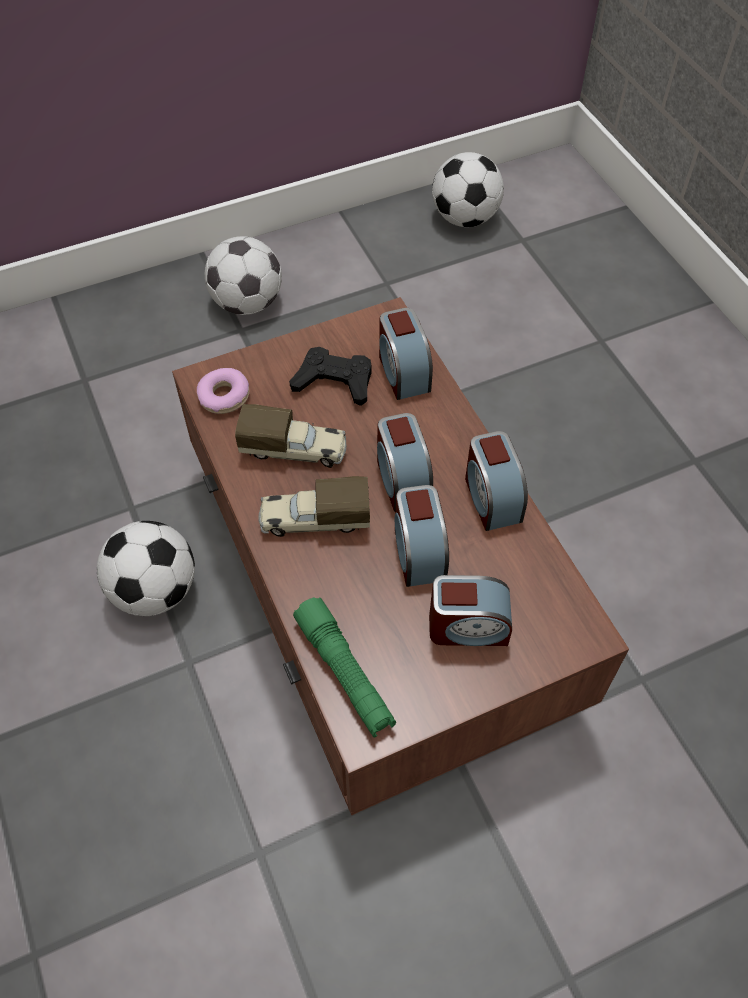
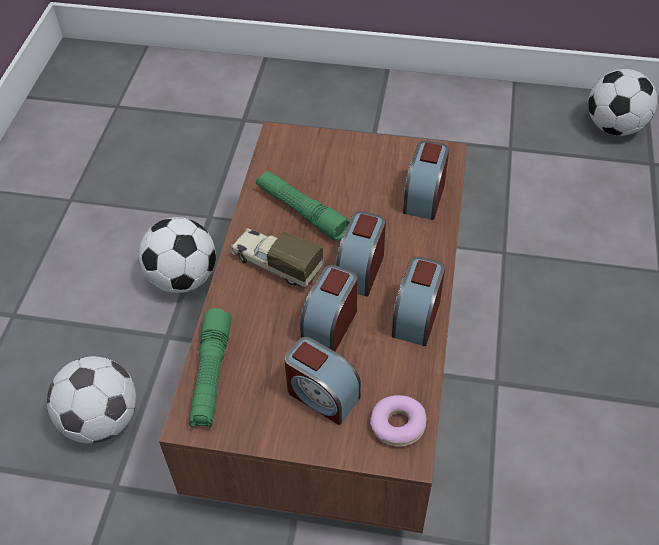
camera: 35 degrees right, 5 degrees down
donut [197,368,249,414] -> donut moved to [370,395,427,447]
football [205,236,282,315] -> football moved to [47,356,136,444]
toy truck [235,404,347,468] -> green flashlight [256,170,350,241]
black game controller [289,347,371,406] -> none

